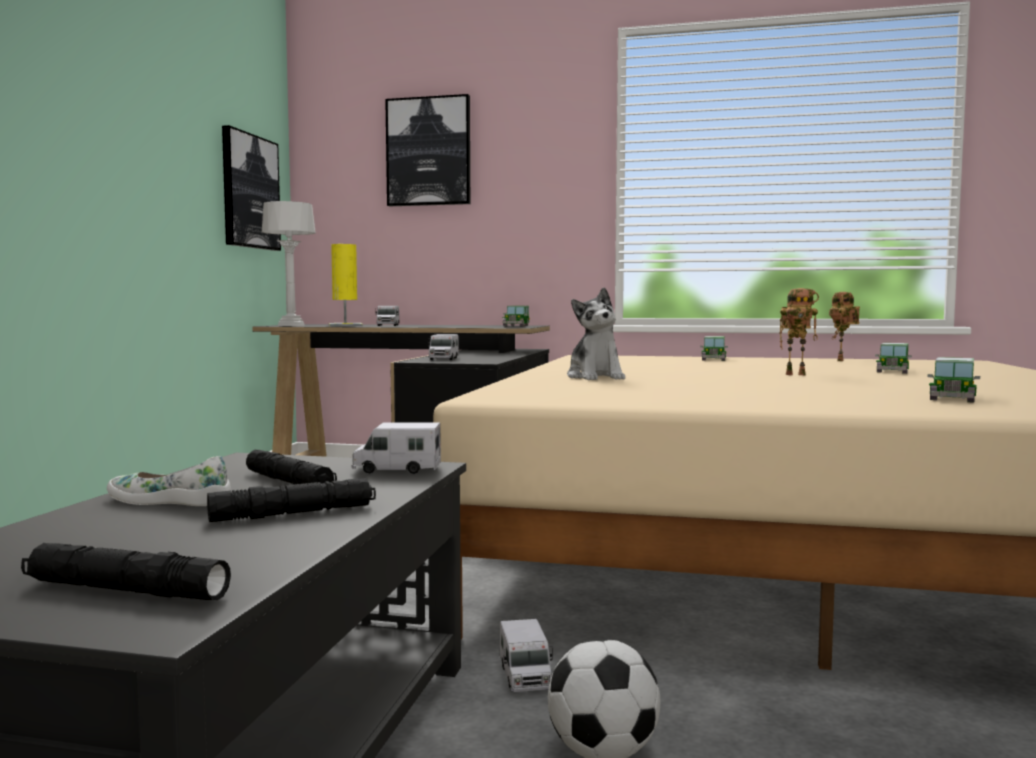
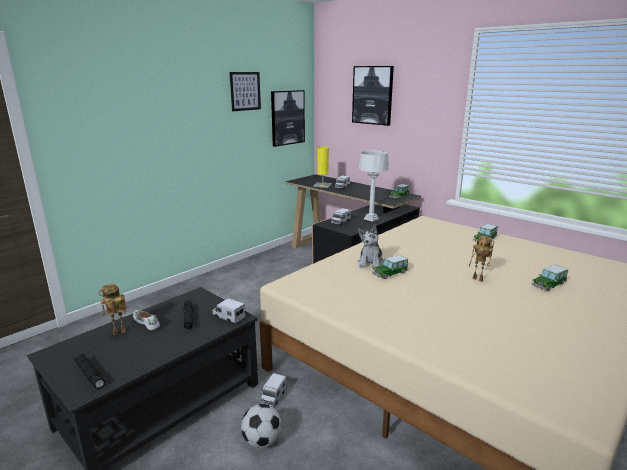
camera: 30 degrees right, 15 degrees up
black flashlight [207,478,376,522] -> none
grey table lamp [262,201,316,326] -> grey table lamp moved to [359,151,389,222]
toy robot [829,292,860,361] -> toy robot moved to [99,284,127,335]
toy car [928,357,980,403] -> toy car moved to [372,255,408,279]
none -> picture [230,72,261,111]

